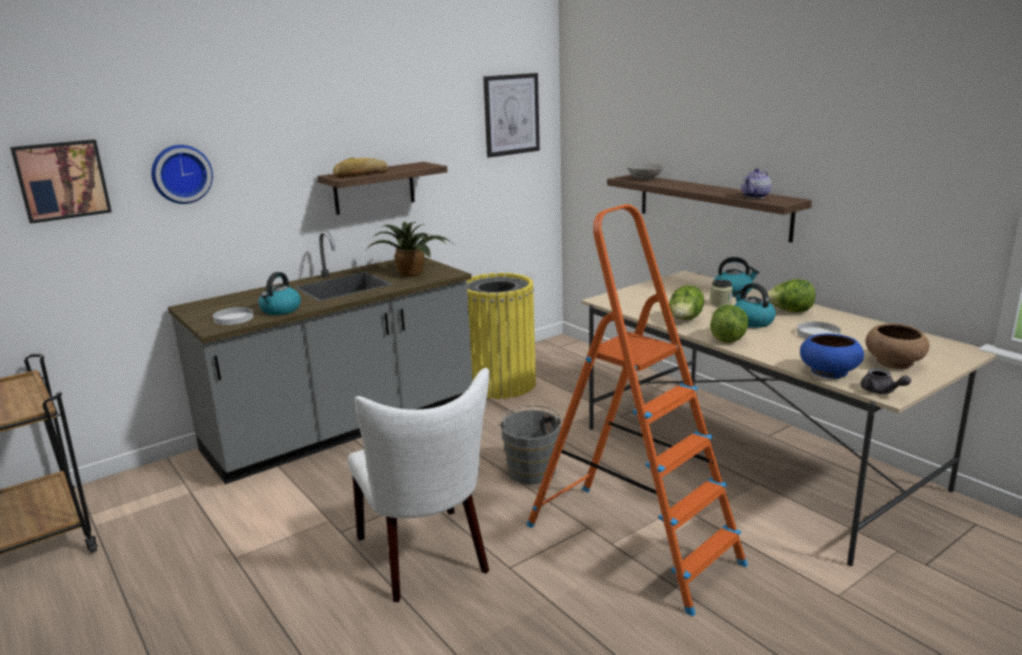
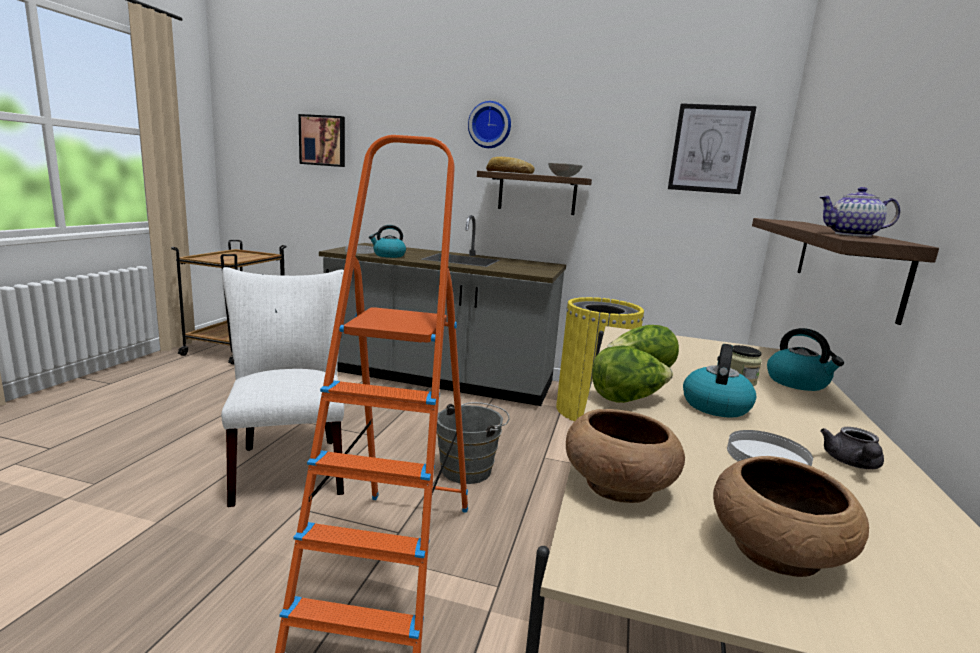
camera: 50 degrees right, 5 degrees down
wall clock [151,145,213,204] -> wall clock moved to [468,101,511,148]
white chair [347,368,489,602] -> white chair turned 135 degrees clockwise [221,267,344,507]
potted plant [367,222,455,277] -> none
grey bowl [627,164,663,180] -> grey bowl moved to [548,163,582,177]
lettuce [767,279,815,312] -> none
blue bowl [800,333,864,379] -> brown bowl [566,409,685,503]
grey teapot [861,368,911,394] -> grey teapot moved to [820,427,884,469]

